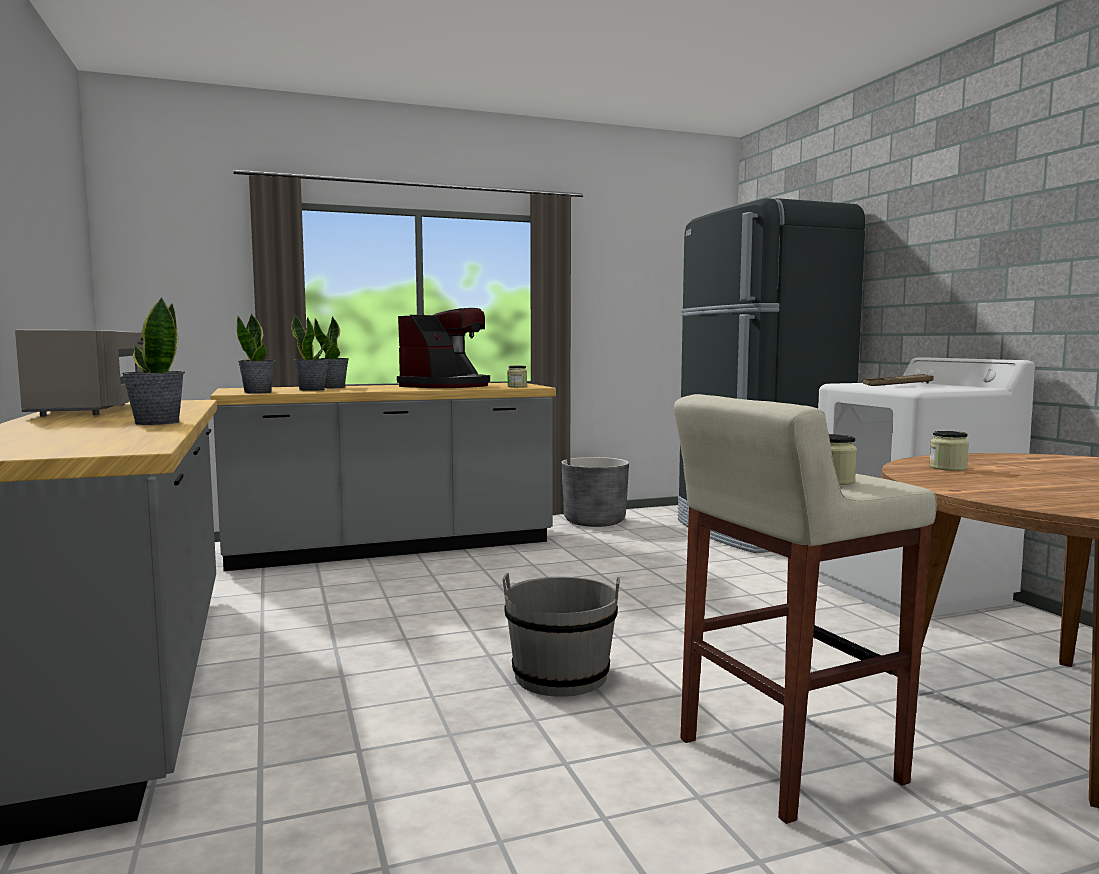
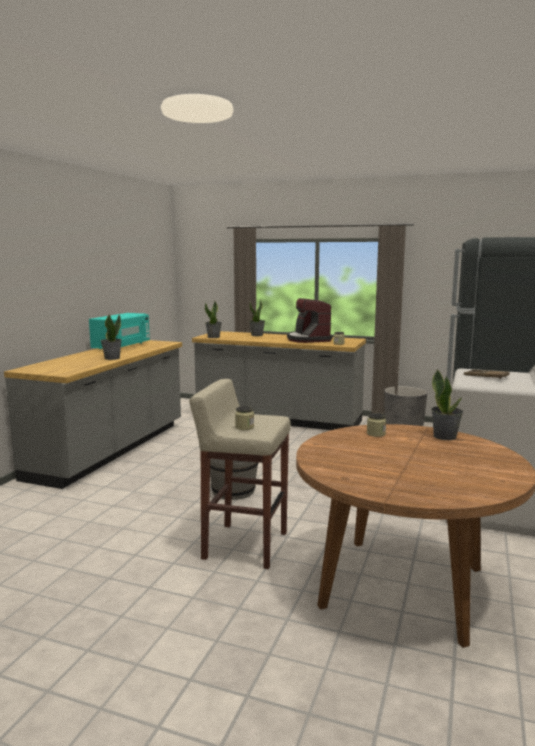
camera: 40 degrees right, 5 degrees up
grey microwave [15,330,143,417] -> turquoise microwave [89,313,150,349]
potted plant [291,315,329,391] -> potted plant moved to [431,370,463,440]
coffee machine [397,308,490,388] -> coffee machine turned 90 degrees clockwise [287,298,333,343]

